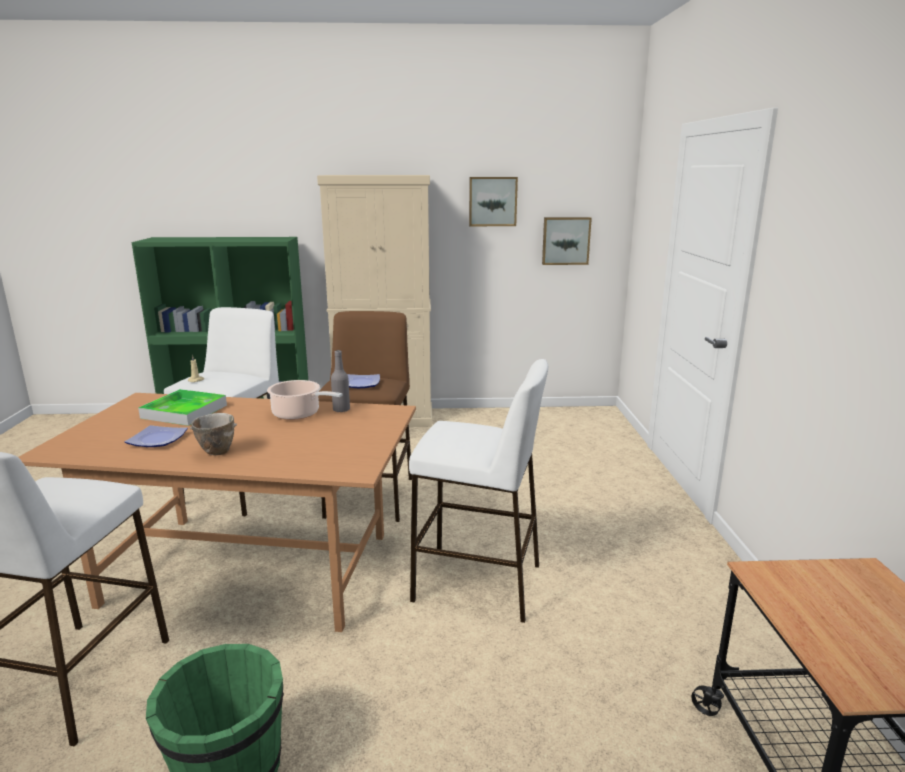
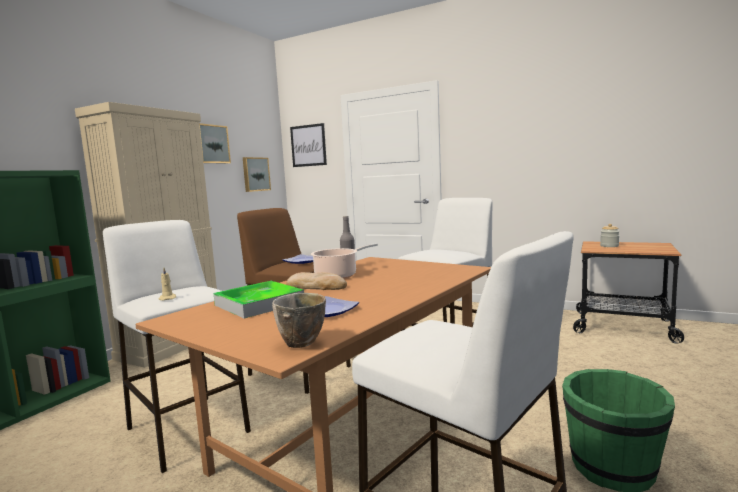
camera: 60 degrees left, 10 degrees down
bowl [190,413,237,455] -> bowl moved to [272,293,326,348]
none -> bread [286,272,347,290]
none -> picture [290,123,327,167]
none -> jar [600,224,620,247]

